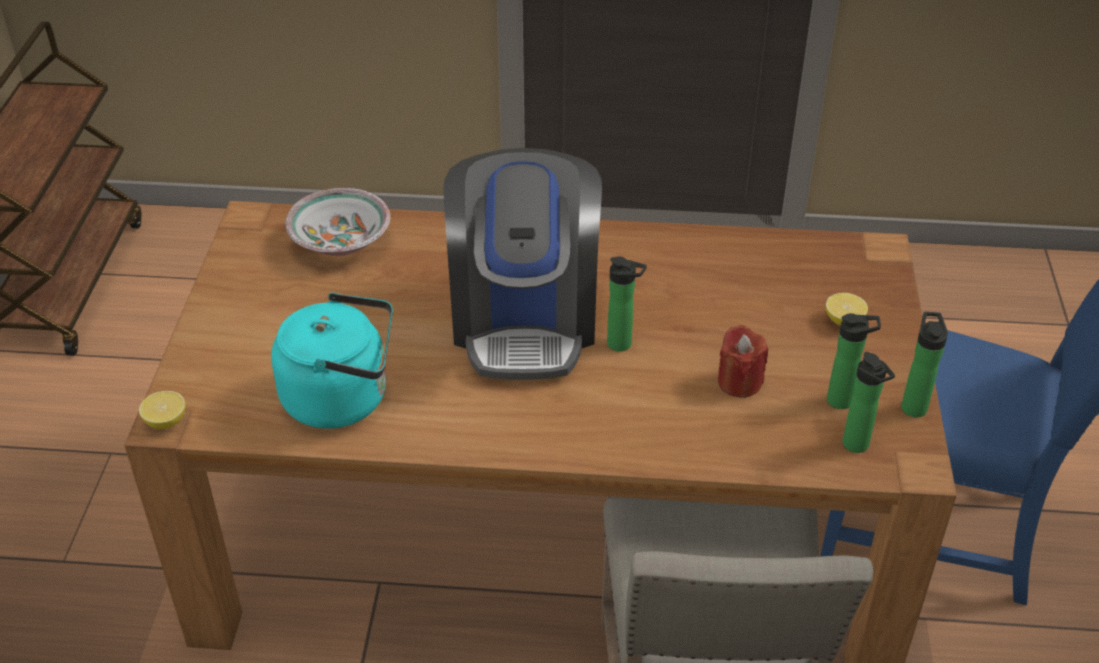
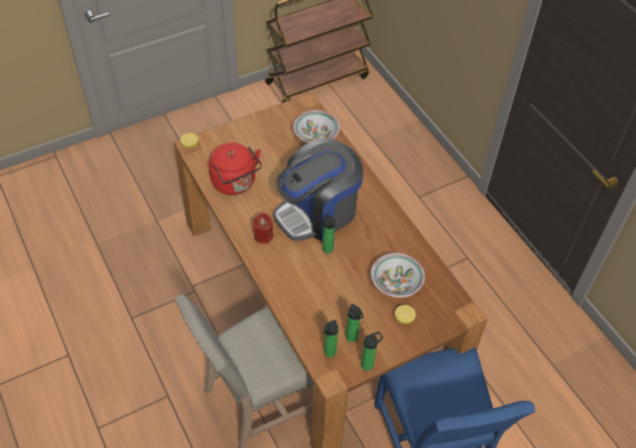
camera: 55 degrees right, 10 degrees up
turquoise kettle [271,293,393,429] -> red kettle [209,143,262,195]
red candle [718,325,768,398] -> red candle moved to [253,213,273,244]
none -> bowl [371,253,425,298]

